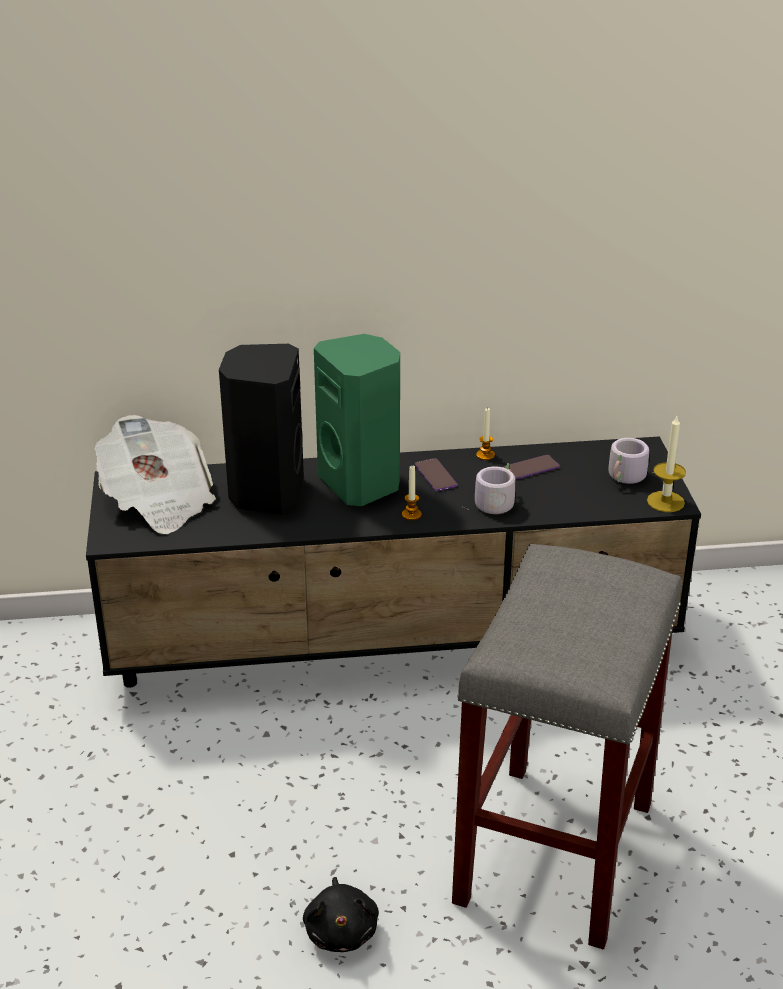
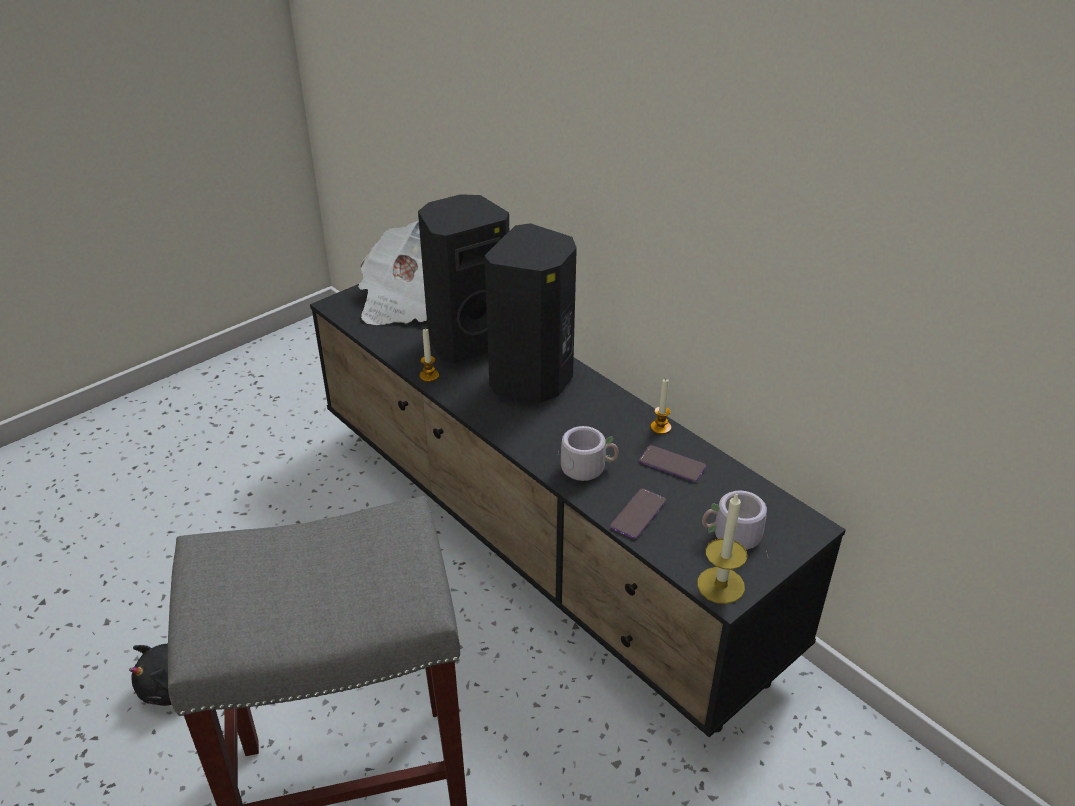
camera: 55 degrees right, 5 degrees up
green speaker [314,334,400,506] -> black speaker [484,223,577,402]
candle [402,466,422,520] -> candle moved to [419,328,439,382]
phone [415,458,458,491] -> phone moved to [610,488,666,539]

